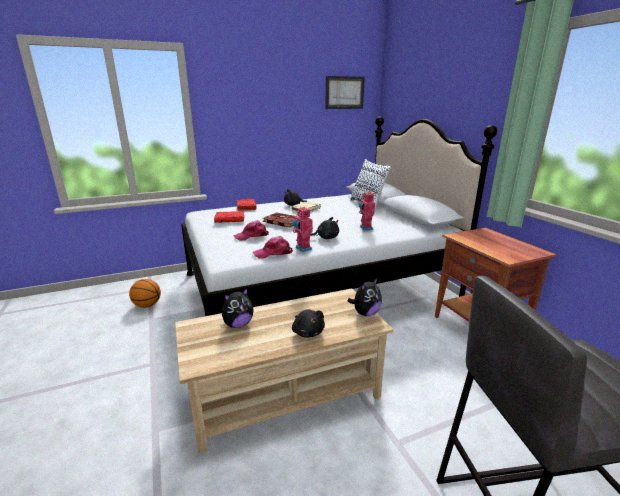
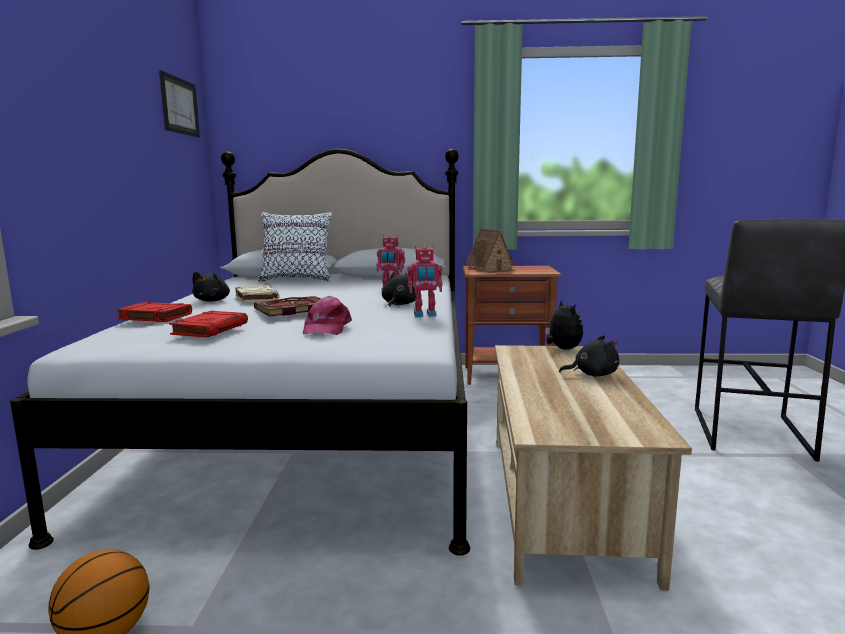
camera: 65 degrees left, 10 degrees down
plush toy [222,287,254,328] -> none
pink cap [253,236,293,259] -> none
none -> toy house [466,228,517,273]

